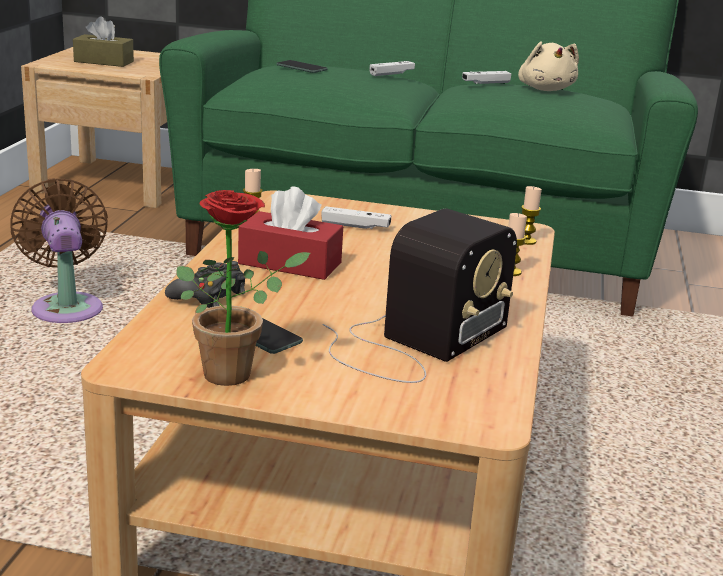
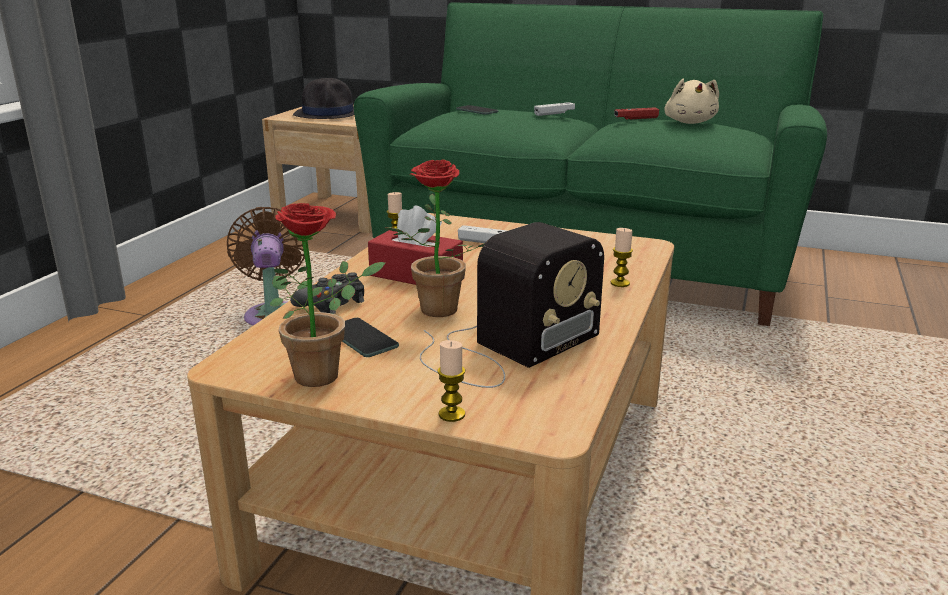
camera: 10 degrees right, 0 degrees up
brown tissue box [73,16,134,67] -> black hat [293,78,354,119]
white game controller [462,71,511,84] -> red game controller [614,108,659,120]
candle [521,186,542,245] -> candle moved to [437,340,465,422]
none -> potted plant [385,160,485,317]

